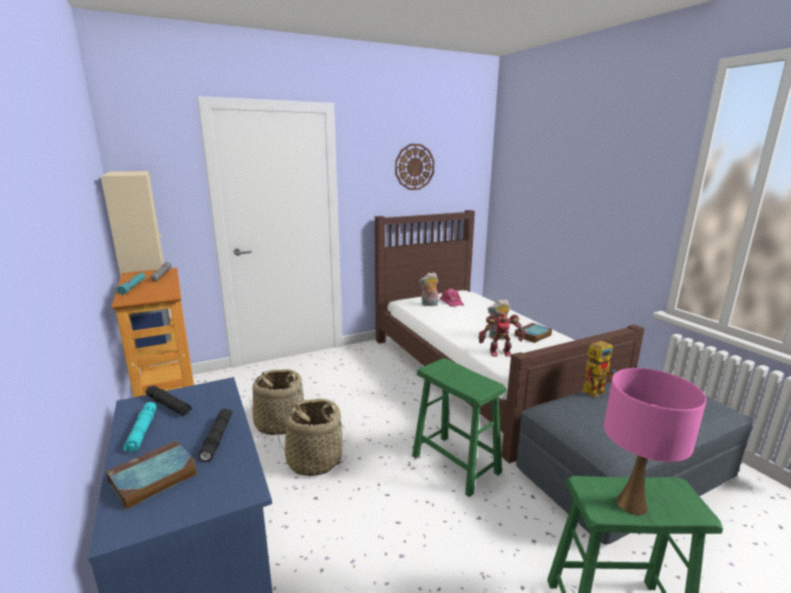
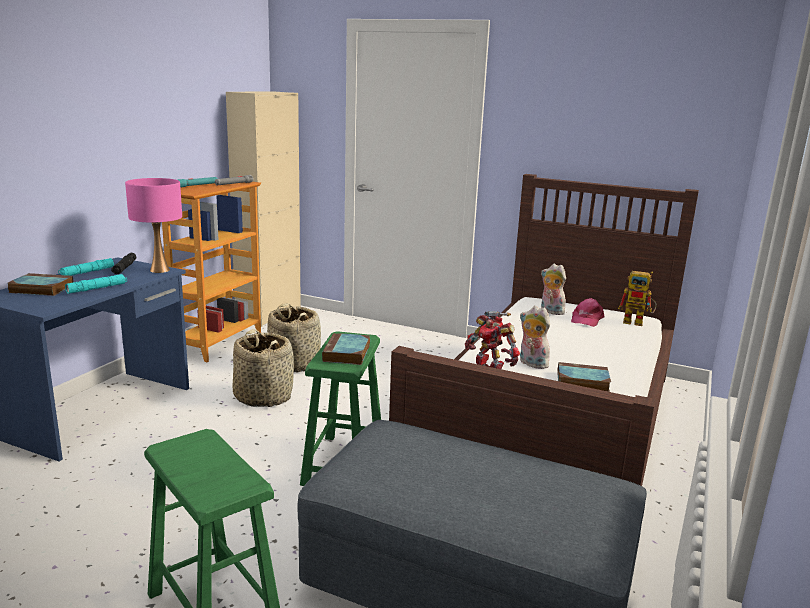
camera: 50 degrees right, 0 degrees up
black flashlight [198,408,232,462] -> turquoise flashlight [65,274,127,294]
wall clock [395,144,434,190] -> none
toy robot [583,339,615,397] -> toy robot moved to [618,271,657,326]
pink table lamp [604,368,707,515] -> pink table lamp moved to [125,178,182,273]
none -> book [322,333,370,365]

